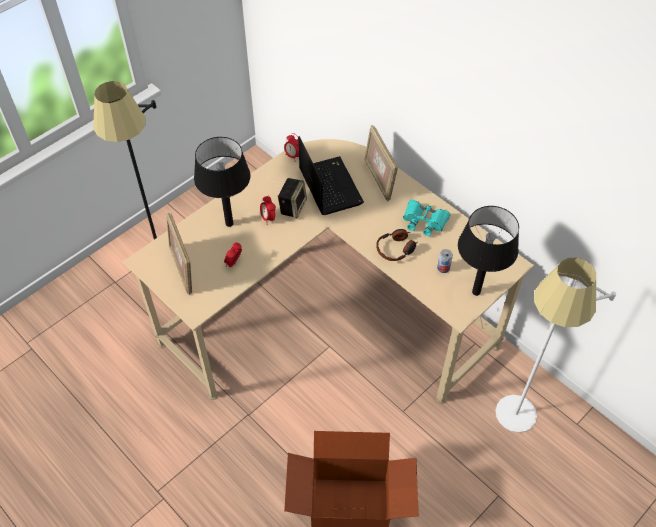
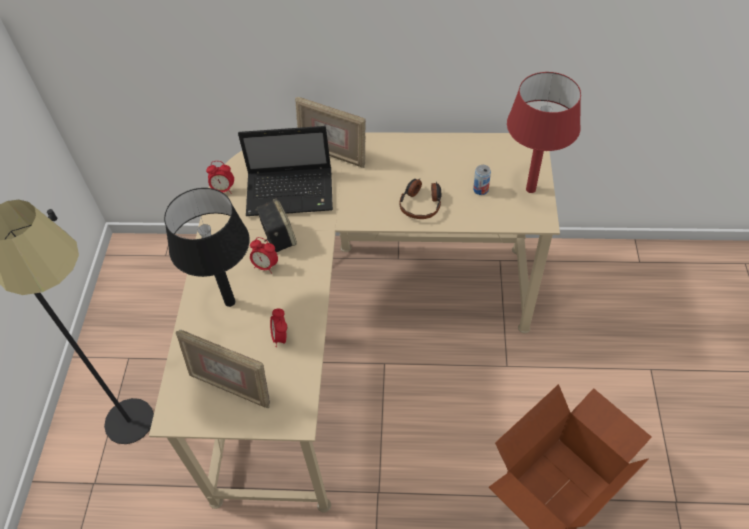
camera: 40 degrees left, 0 degrees up
laptop [298,136,364,215] -> laptop turned 150 degrees clockwise [238,126,333,216]
turquoise binoculars [403,200,450,236] -> none
black table lamp [458,206,519,296] -> red table lamp [507,72,581,193]
white floor lamp [495,258,616,433] -> none

